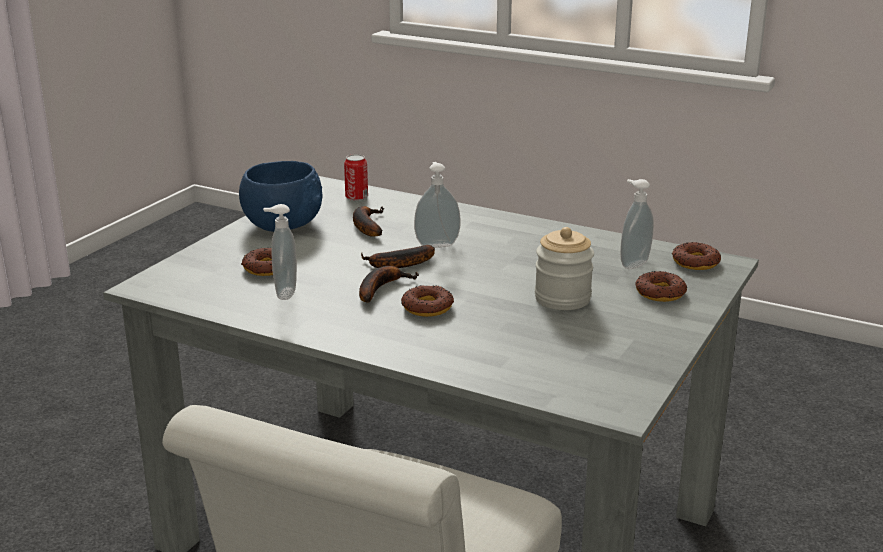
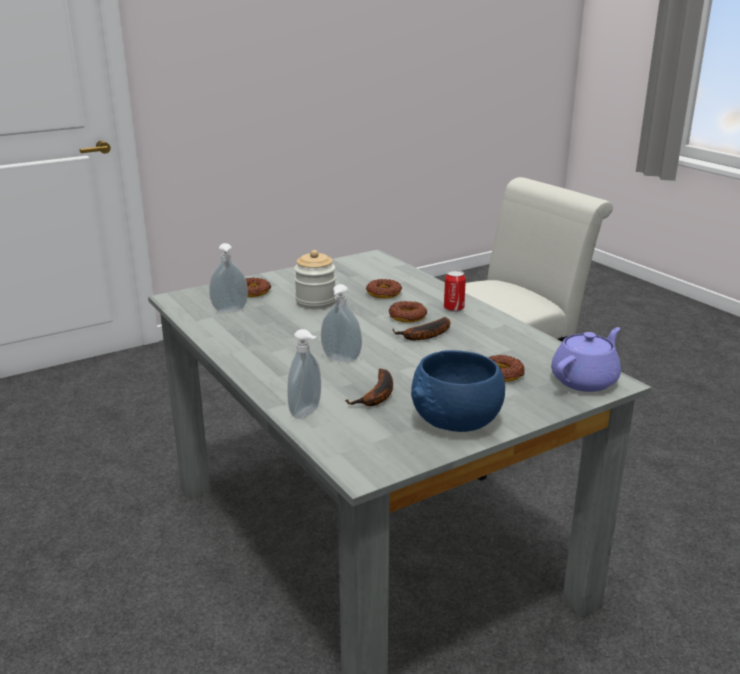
camera: 150 degrees left, 0 degrees up
soap dispenser [263,204,297,300] -> soap dispenser moved to [288,329,321,419]
can [344,154,368,201] -> can moved to [444,270,466,312]
banana [361,245,435,268] -> none
donut [672,242,721,270] -> donut moved to [366,279,402,299]
none -> purple teapot [551,327,621,392]

